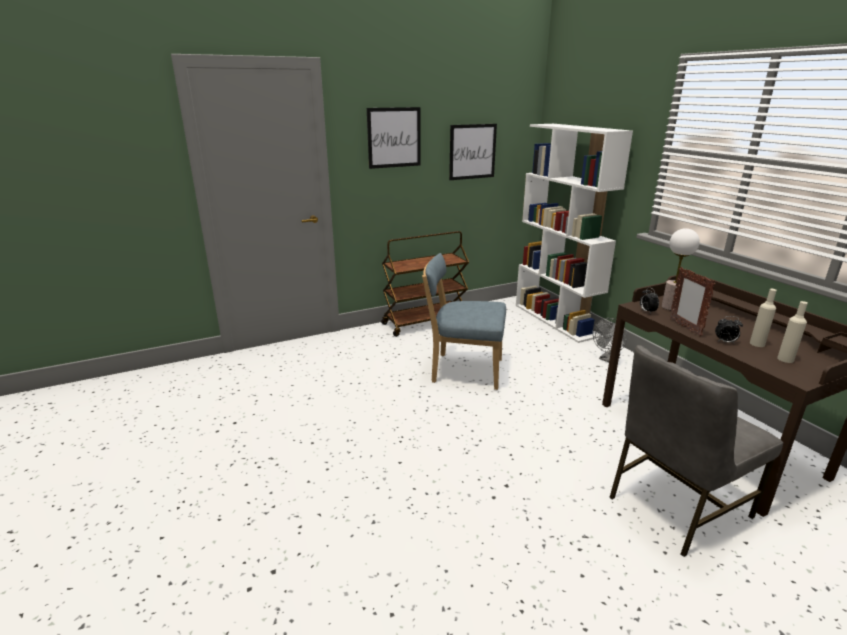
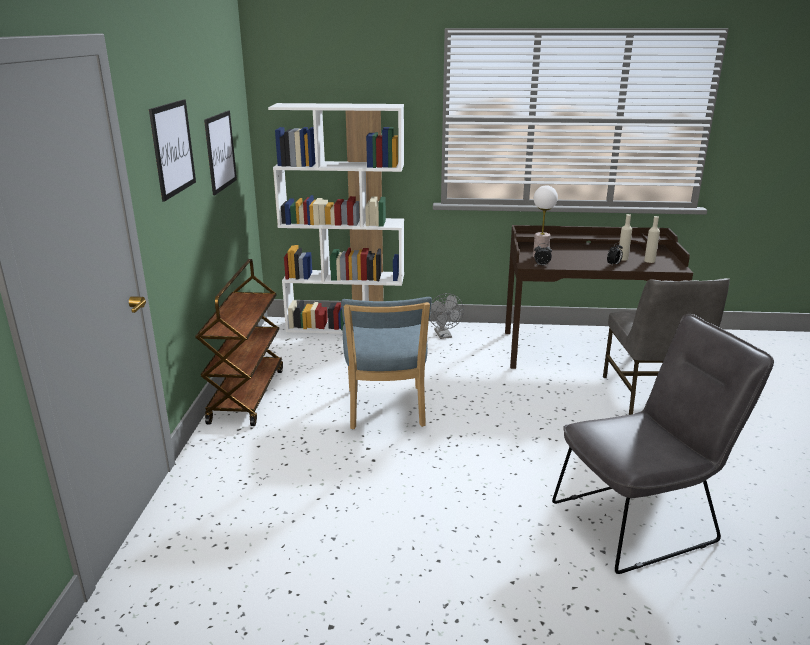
camera: 60 degrees left, 0 degrees up
blue chair [422,253,506,390] -> blue chair turned 45 degrees counterclockwise [341,297,432,429]
picture frame [670,267,716,337] -> none
none -> grey chair [552,314,774,574]

